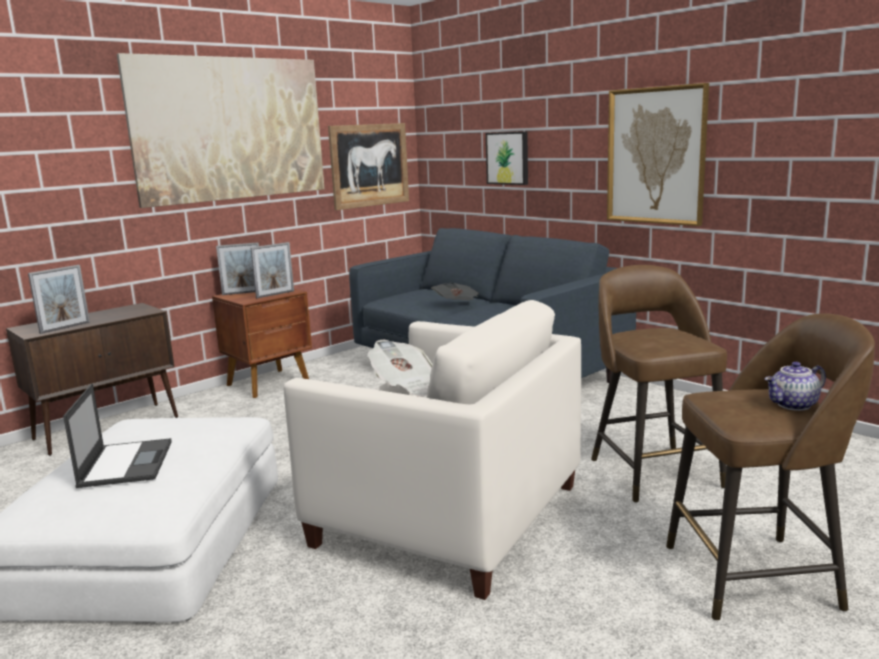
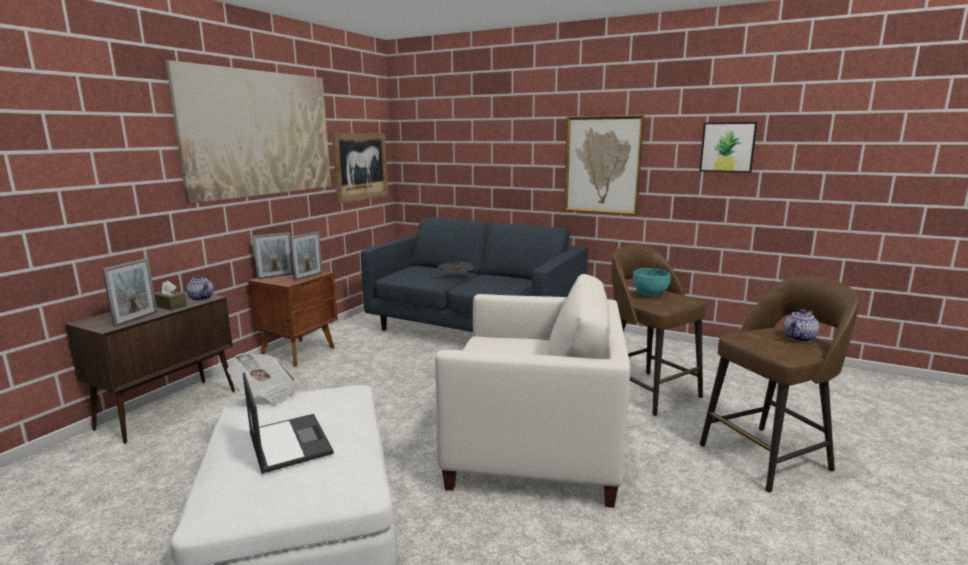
camera: 20 degrees left, 0 degrees up
newspaper [367,340,433,397] -> newspaper moved to [227,353,298,404]
picture [486,132,528,185] -> picture moved to [699,122,758,173]
none -> brown tissue box [154,281,187,311]
none -> teapot [186,275,214,301]
none -> turquoise bowl [633,268,671,297]

